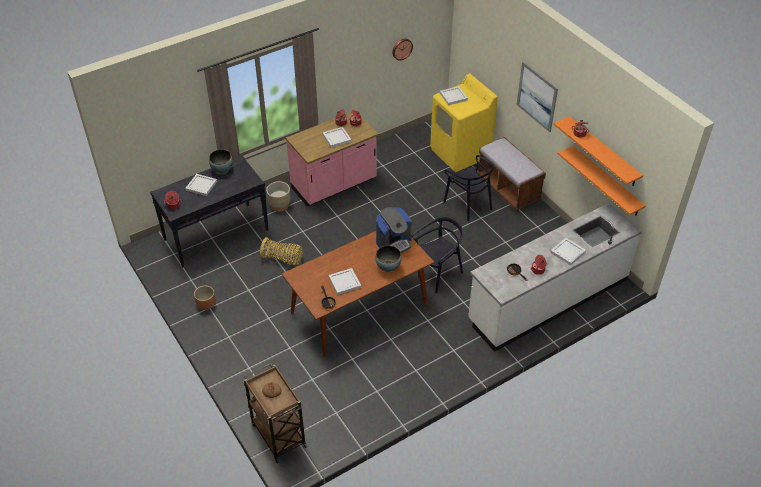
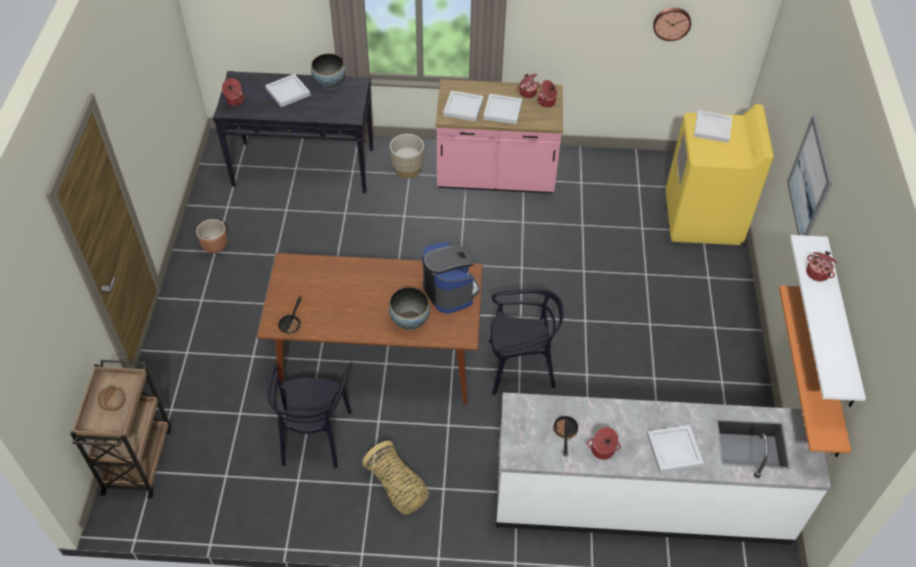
camera: 35 degrees right, 5 degrees up
basket [260,237,303,265] -> basket moved to [362,441,429,515]
white tray [329,268,361,295] -> white tray moved to [443,91,484,121]
coffee machine [376,207,412,253] -> coffee machine turned 120 degrees counterclockwise [422,242,480,313]
black chair [443,155,494,221] -> black chair moved to [267,366,352,468]
brown bench [478,137,546,210] -> none
orange shelf [554,116,643,186] -> white shelf [790,235,866,407]

